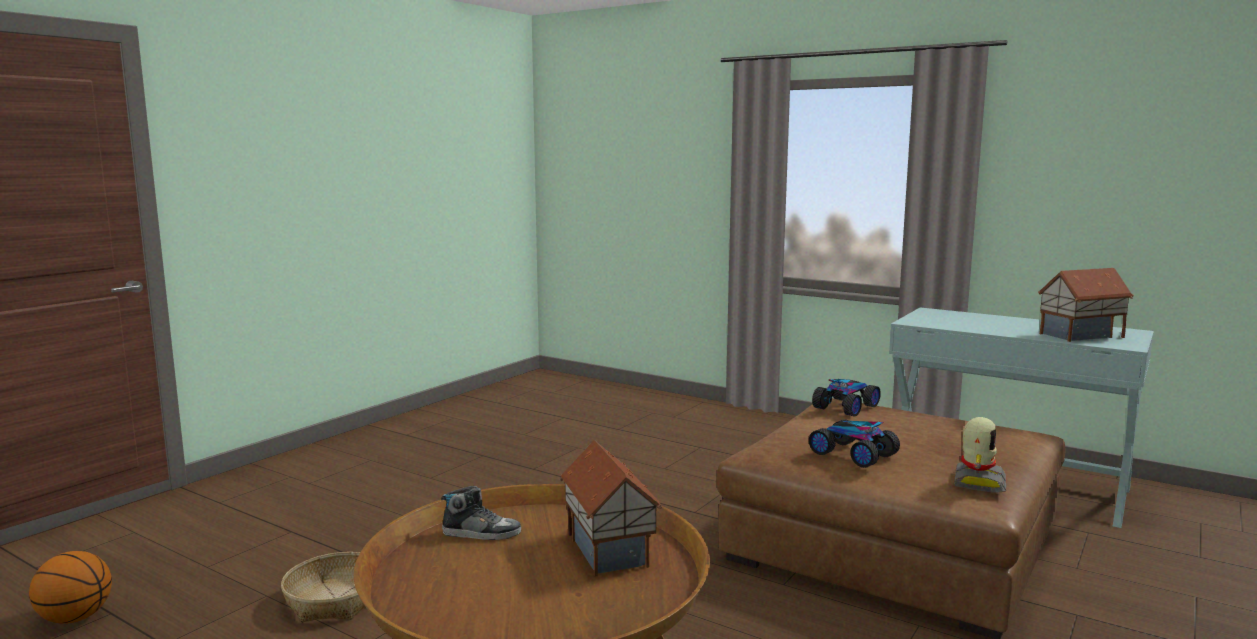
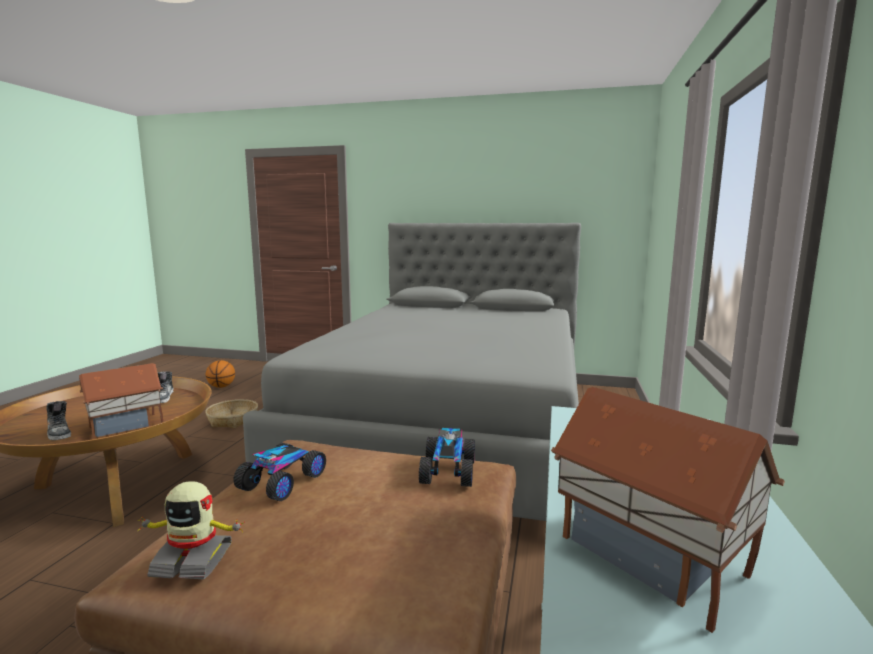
camera: 70 degrees right, 0 degrees up
toy car [812,379,881,417] -> toy car turned 75 degrees clockwise [419,428,475,487]
none -> shoe [46,401,71,440]
none -> grey bed [243,223,581,521]

